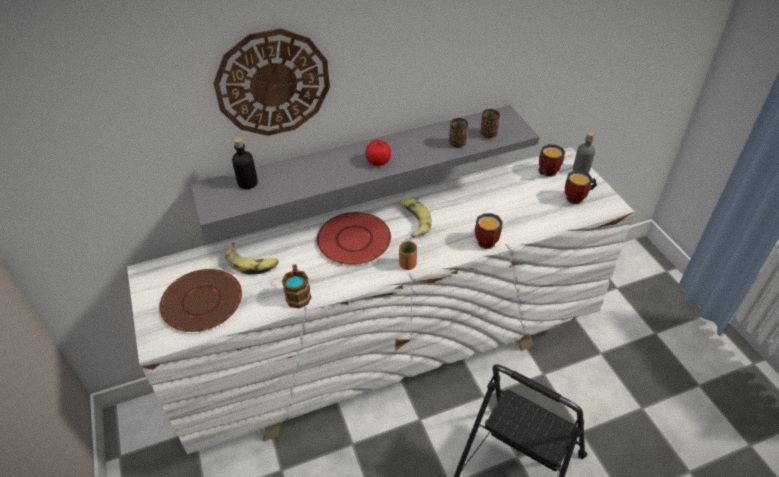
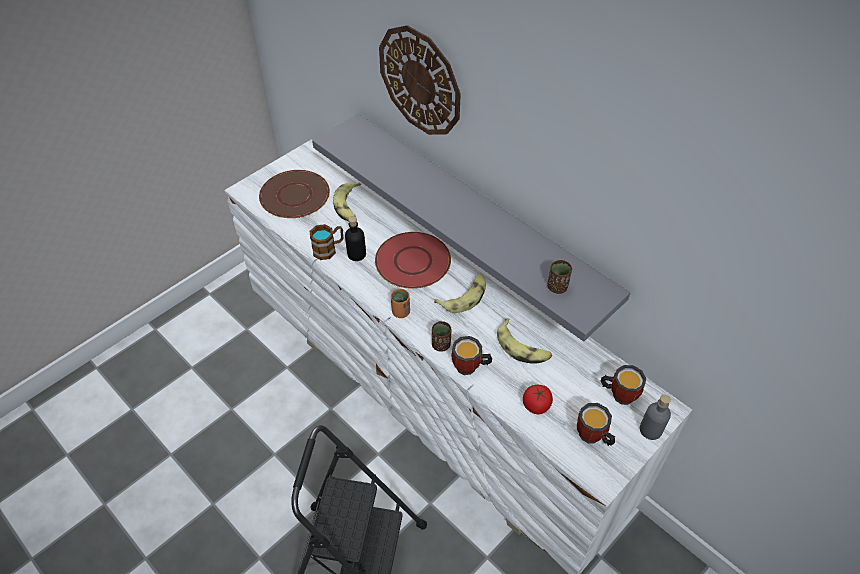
camera: 65 degrees right, 5 degrees up
black bottle [232,137,258,189] -> black bottle moved to [345,216,366,261]
tomato [365,140,391,166] -> tomato moved to [523,385,553,414]
brown cup [449,118,468,148] -> brown cup moved to [432,321,452,352]
none -> banana [497,318,552,364]

